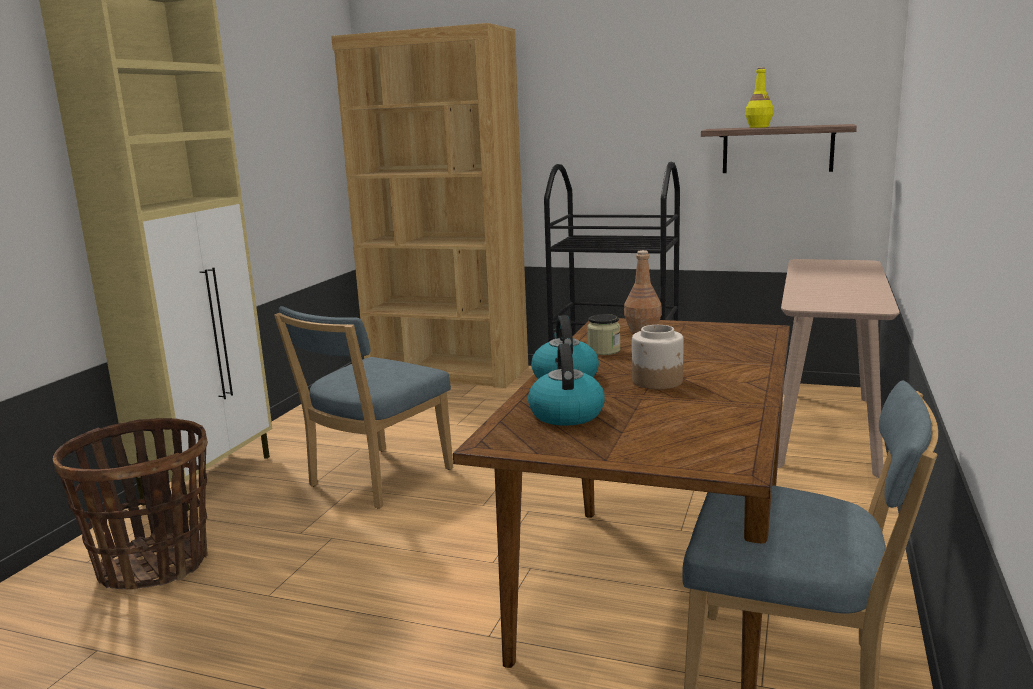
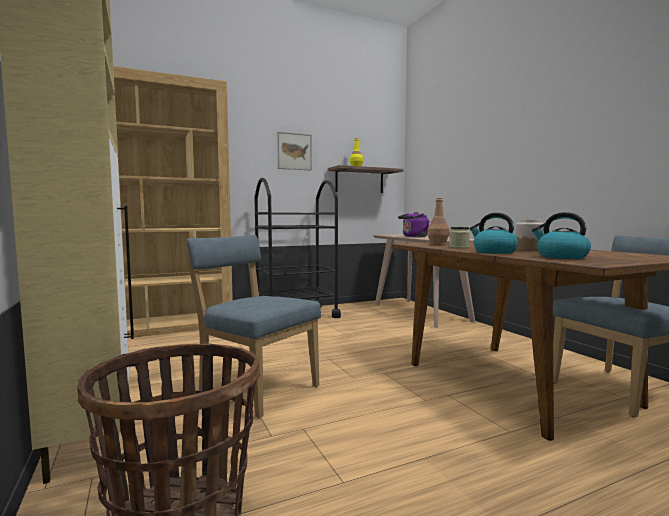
camera: 45 degrees left, 10 degrees down
blue chair [274,306,453,509] -> blue chair turned 135 degrees clockwise [185,235,321,418]
none -> picture [277,132,312,170]
none -> purple kettle [398,212,429,237]

